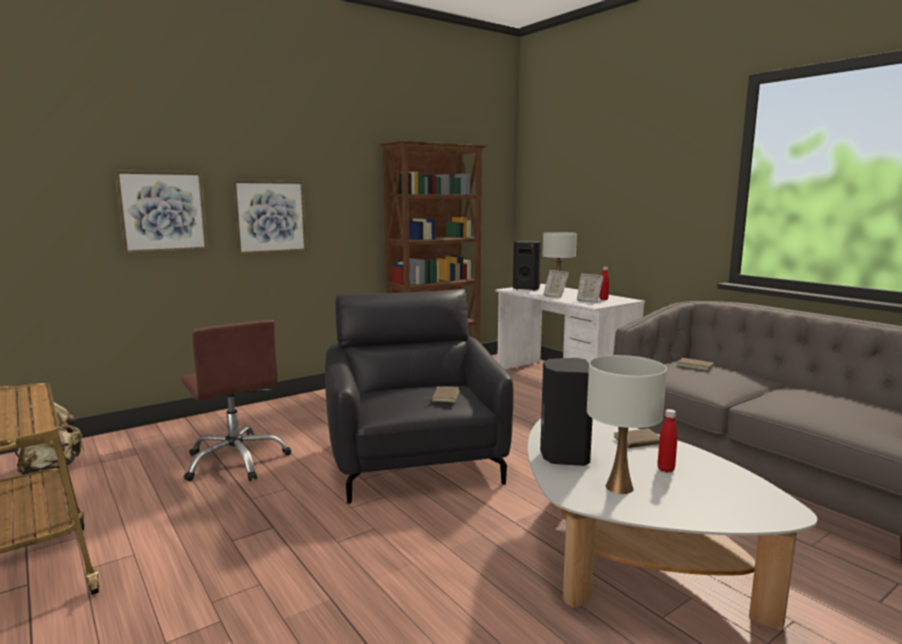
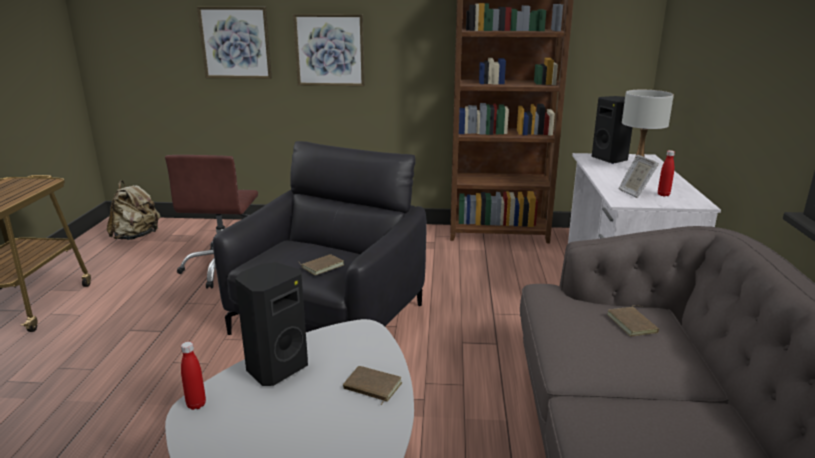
camera: 40 degrees right, 10 degrees up
picture frame [543,270,569,298] -> none
white table lamp [587,355,667,494] -> none
red bottle [657,409,677,473] -> red bottle moved to [181,342,206,410]

